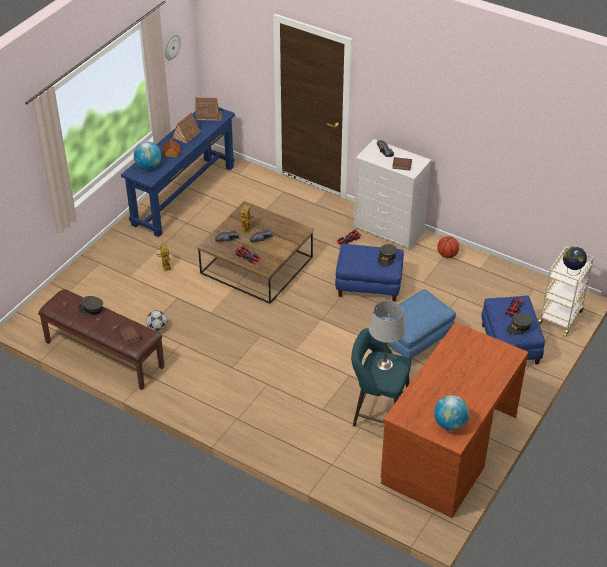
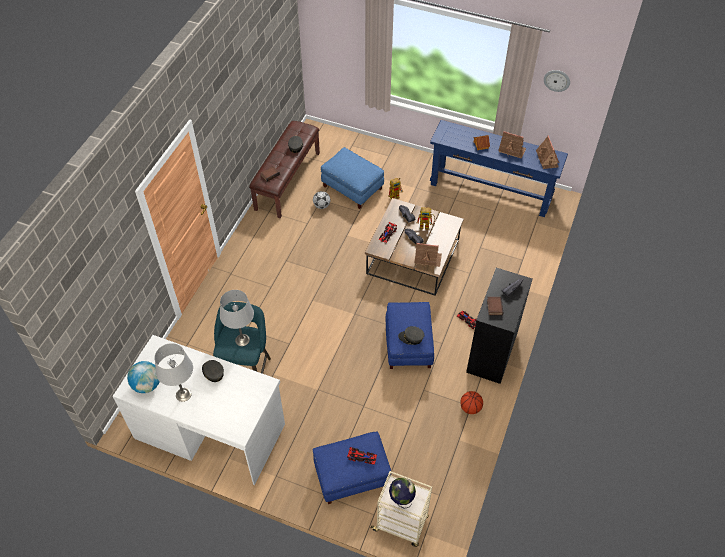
camera: 80 degrees right, 10 degrees up
globe [134,142,161,169] -> none
white dresser [354,139,431,251] -> black dresser [466,268,532,384]
blue ottoman [379,289,456,360] -> blue ottoman moved to [321,147,384,209]
brown desk [381,322,529,518] -> white desk [113,335,285,485]
grey cap [506,314,532,335] -> grey cap moved to [202,360,224,382]
none -> grey table lamp [154,343,193,402]
none -> toy house [414,243,442,267]

